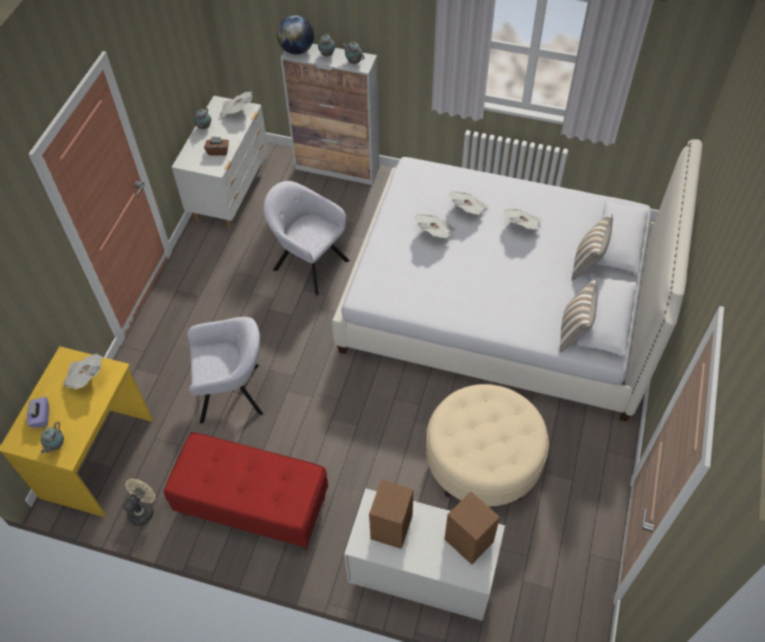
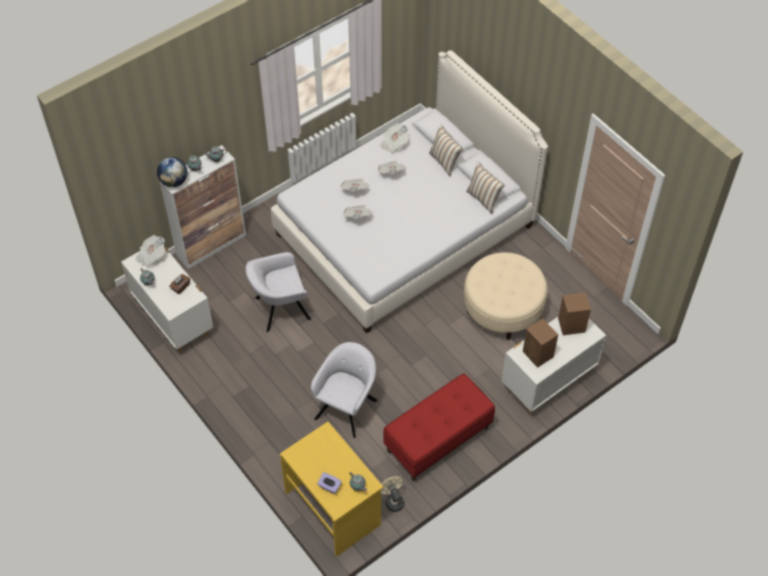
camera: 55 degrees left, 0 degrees up
newspaper [62,353,103,389] -> newspaper moved to [379,124,409,153]

